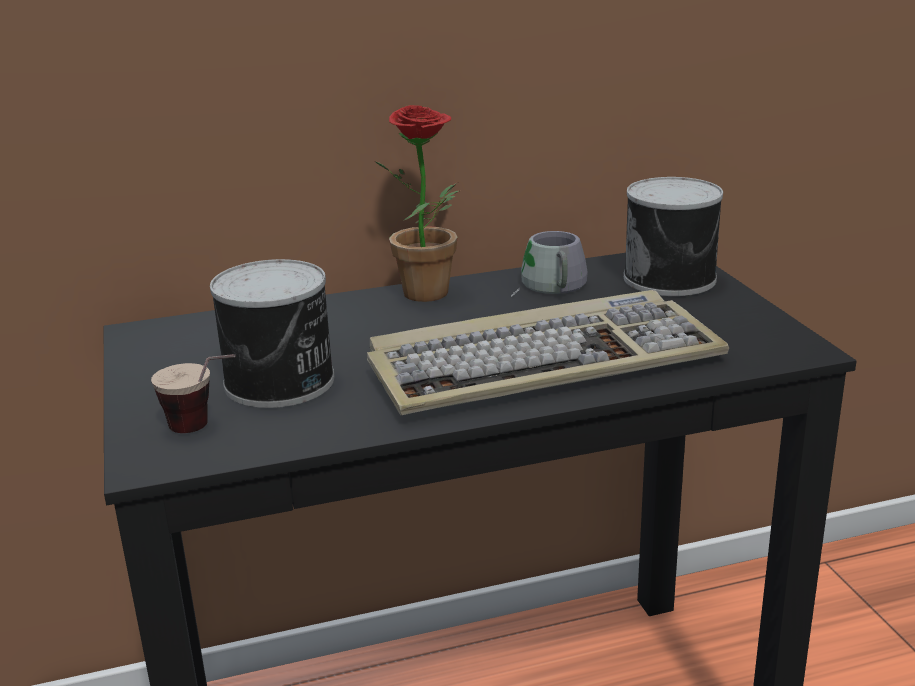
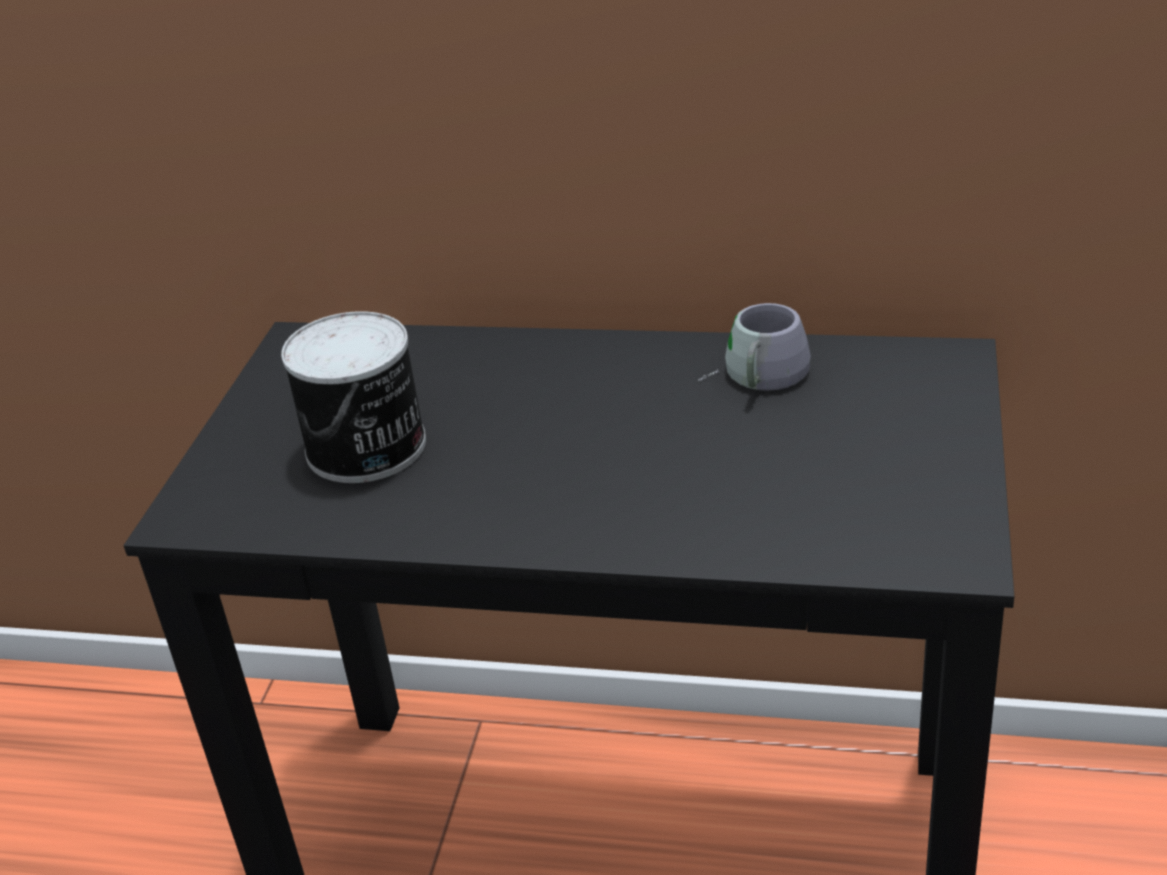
camera: 30 degrees right, 10 degrees up
cup [151,354,236,433] -> none
keyboard [367,290,729,415] -> none
potted plant [375,105,461,302] -> none
can [624,177,723,296] -> none

